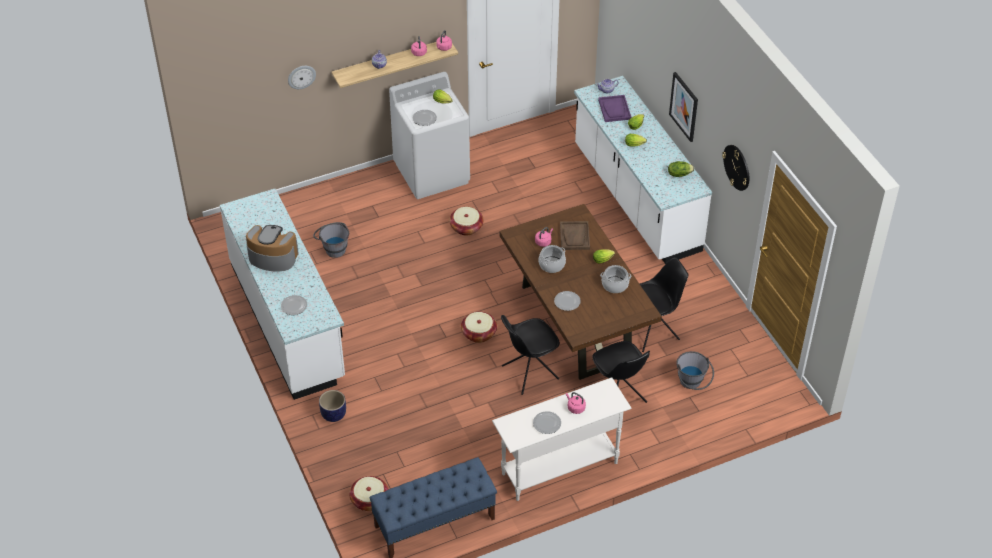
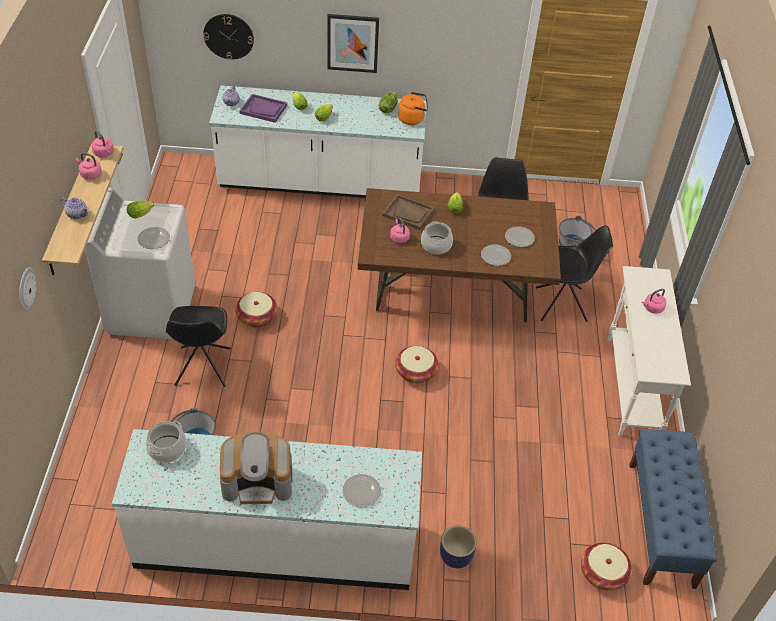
camera: 65 degrees left, 0 degrees up
coffee machine [246,225,299,272] -> coffee machine turned 135 degrees counterclockwise [219,432,293,504]
black chair [501,315,560,395] -> black chair moved to [166,306,231,387]
plate [533,411,561,434] -> plate moved to [505,226,535,247]
cooking pot [600,265,631,293] -> cooking pot moved to [146,421,187,463]
wall clock [722,145,749,191] -> wall clock moved to [203,14,254,60]
none -> orange kettle [398,92,428,125]

